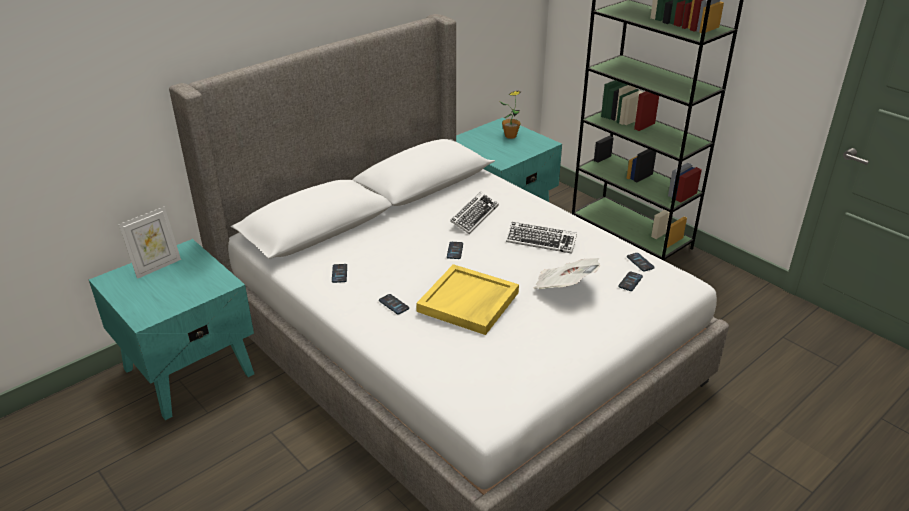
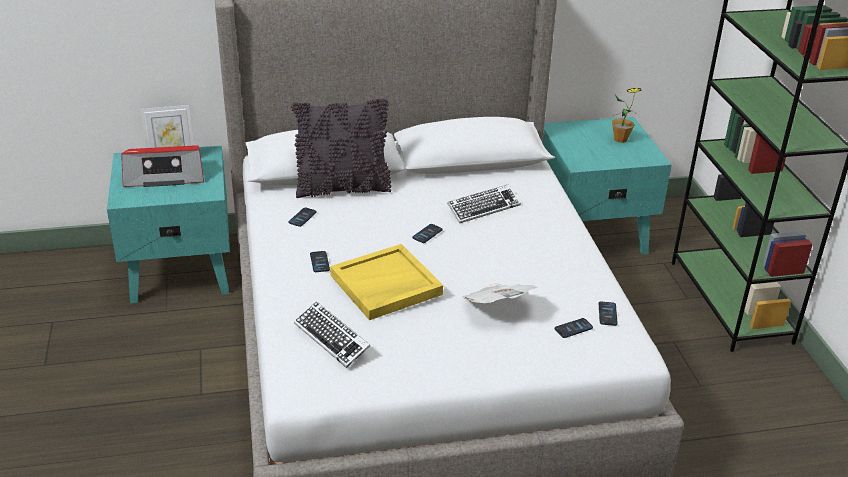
camera: 30 degrees right, 0 degrees up
keyboard [506,222,577,254] -> keyboard moved to [294,301,370,368]
none -> radio [122,145,204,187]
none -> black pillow [291,98,392,198]

